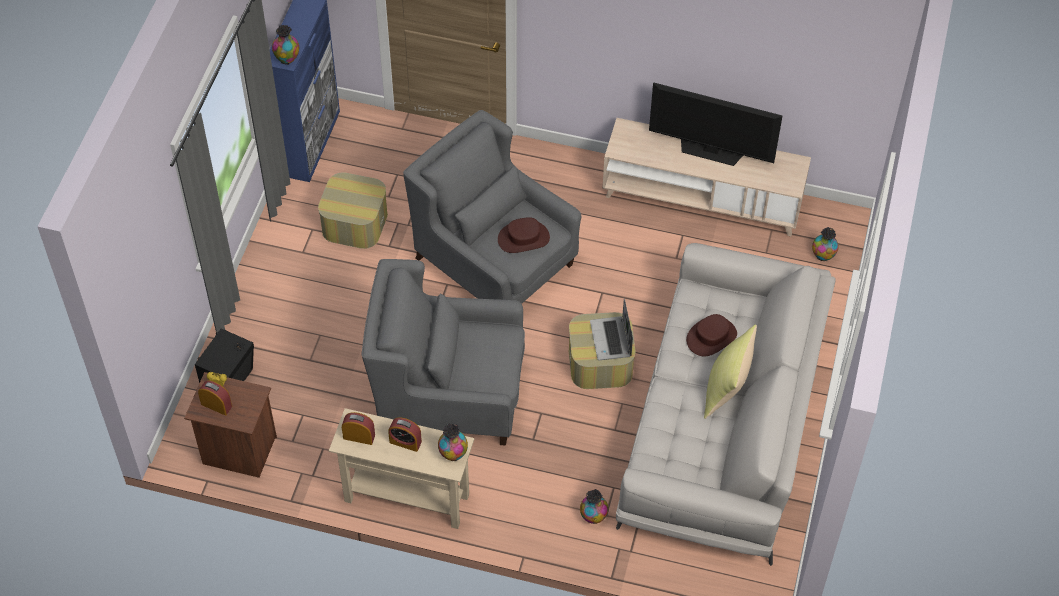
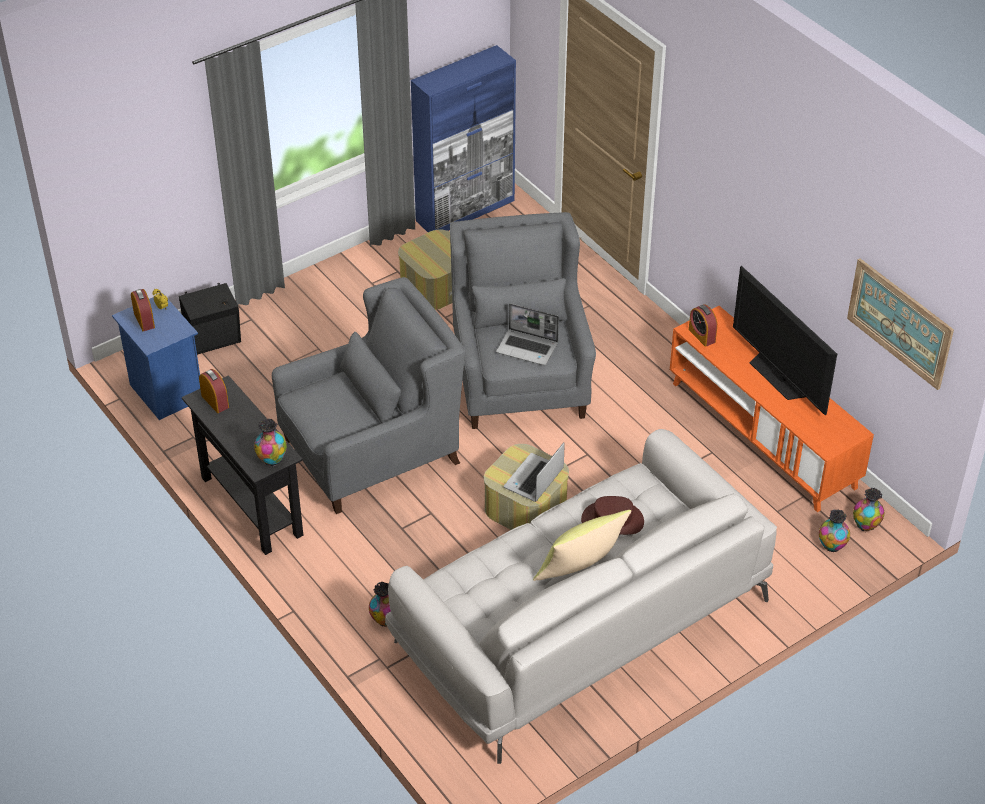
camera: 40 degrees right, 10 degrees down
brown nightstand [184,372,277,478] -> blue nightstand [112,297,200,420]
vase [272,25,299,65] -> vase moved to [853,488,884,532]
beige console table [329,408,474,529] -> black console table [182,375,303,555]
grey armchair [362,259,525,446] -> grey armchair turned 105 degrees clockwise [272,277,465,514]
alarm clock [388,417,422,452] -> alarm clock moved to [689,305,717,347]
brown hat [498,217,550,253] -> laptop [496,303,559,365]
beige tv stand [603,118,811,236] -> orange tv stand [670,306,874,512]
none -> picture [847,258,954,390]

